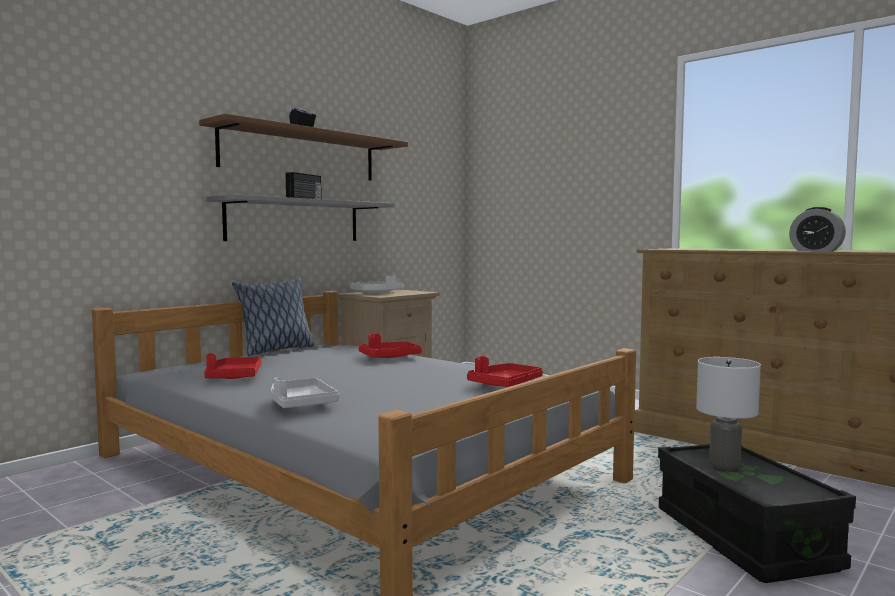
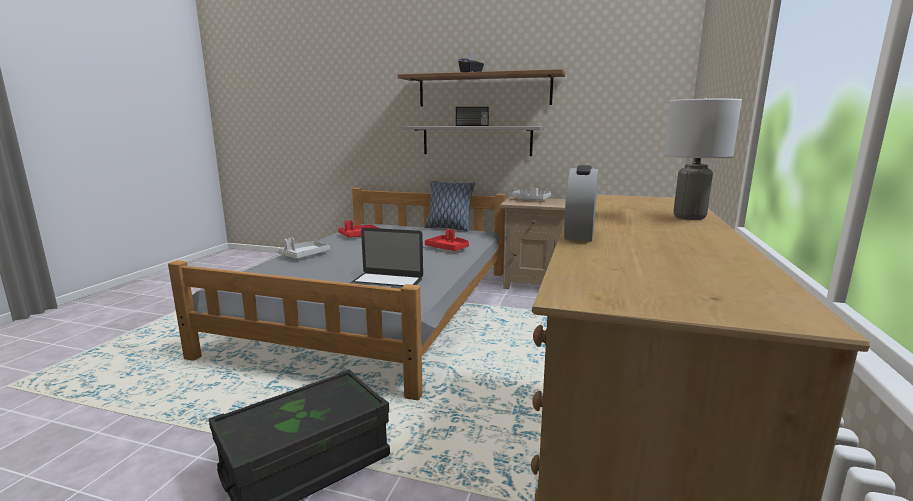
camera: 65 degrees right, 10 degrees up
red tray [467,356,543,387] -> laptop [350,228,423,289]
white table lamp [696,357,761,471] -> white table lamp moved to [664,97,742,220]

